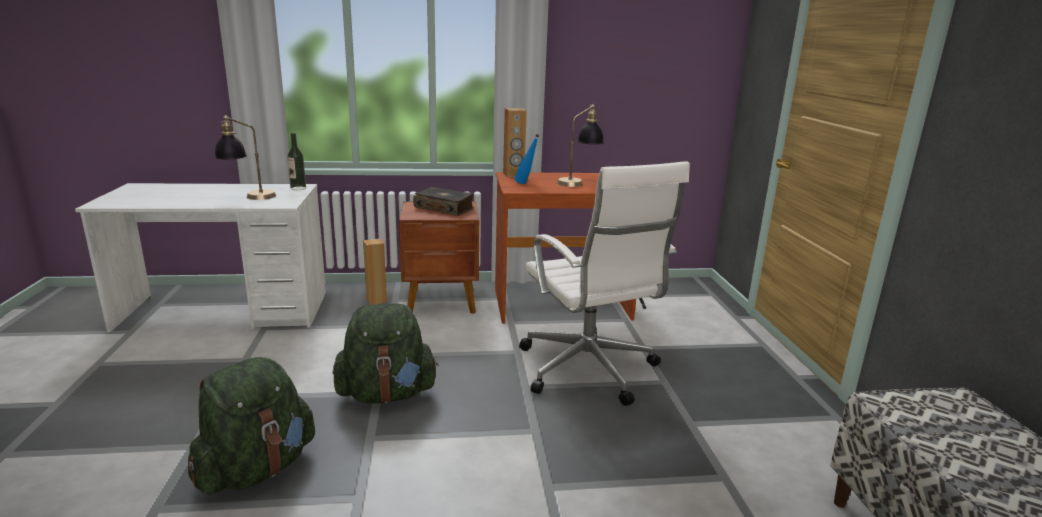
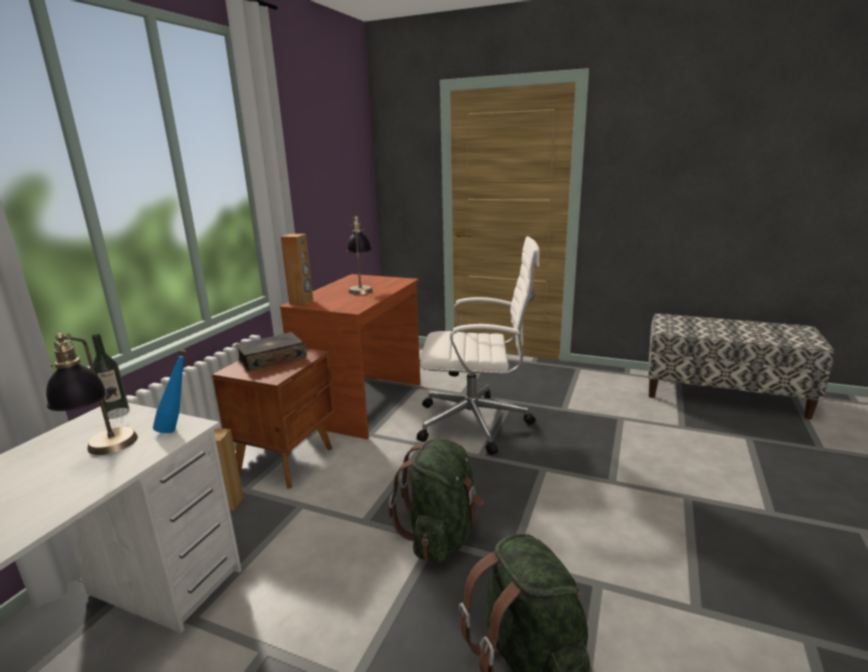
camera: 60 degrees left, 0 degrees up
blue bottle [514,134,540,184] -> blue bottle moved to [153,349,186,433]

